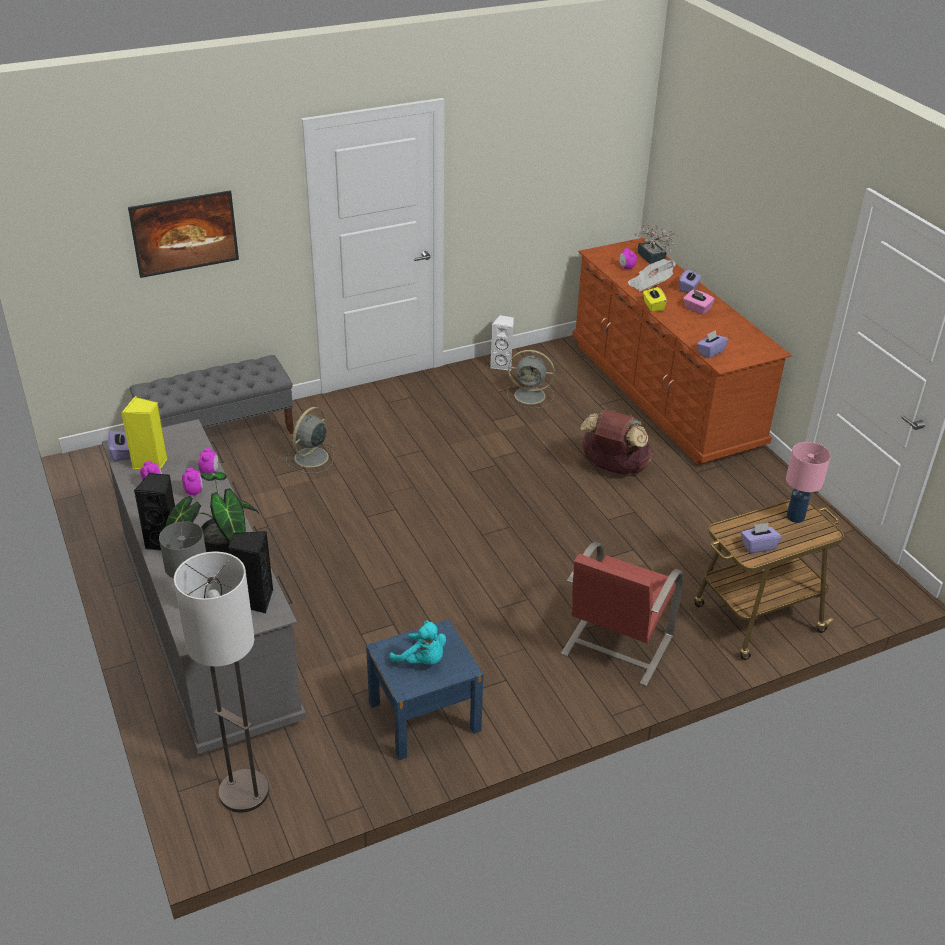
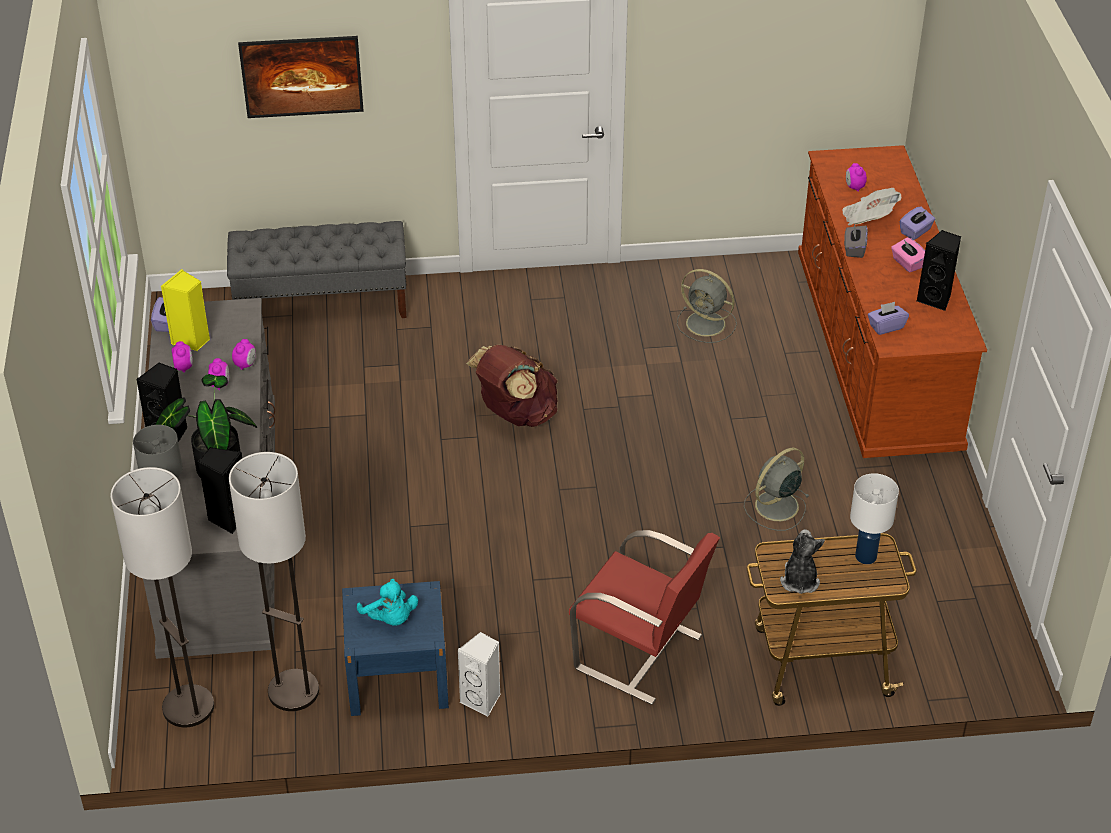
camera: 20 degrees right, 5 degrees up
grey fan [286,407,335,473] -> grey fan moved to [744,448,810,531]
white speaker [490,315,514,371] -> white speaker moved to [457,632,500,717]
red chair [561,542,684,686] -> red chair turned 105 degrees counterclockwise [569,530,720,705]
brown backpack [580,410,654,475] -> brown backpack moved to [466,345,558,427]
potted plant [634,223,678,264] -> none
yellow tissue box [643,287,667,312] -> grey tissue box [844,224,868,258]
purple tissue box [741,523,781,553] -> plush toy [780,529,825,594]
pink table lamp [786,442,831,523] -> white table lamp [850,473,899,564]
none -> floor lamp [229,452,319,711]
none -> black speaker [917,230,961,311]

